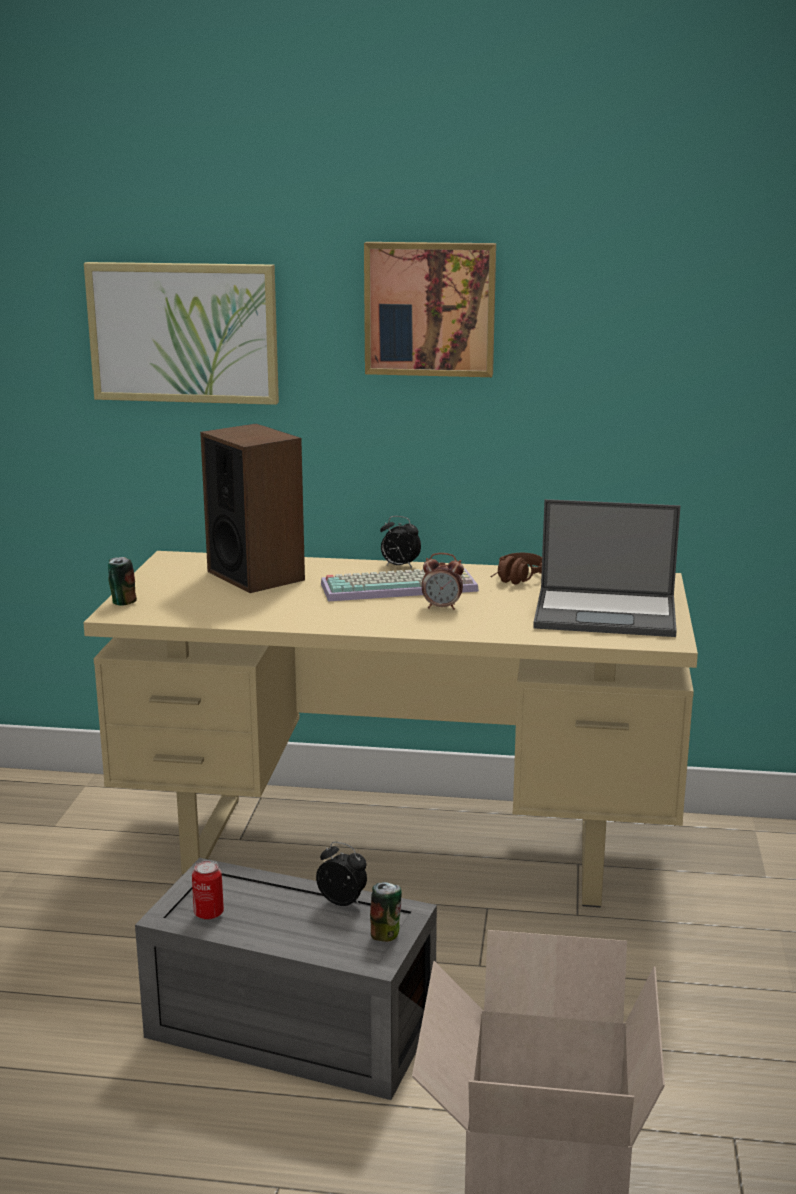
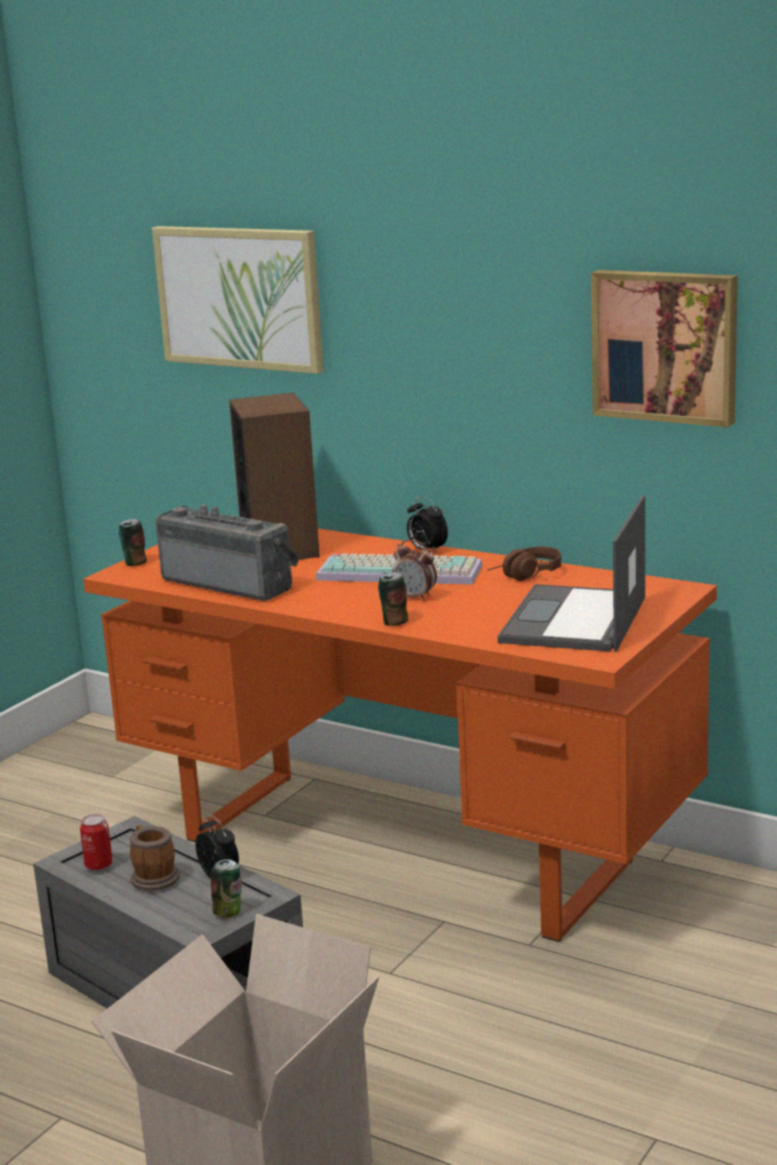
camera: 25 degrees right, 0 degrees up
beige desk [83,551,698,907] -> orange desk [83,529,717,942]
picture [364,242,496,377] -> picture moved to [591,270,738,427]
laptop [533,499,680,637] -> laptop turned 75 degrees clockwise [498,495,645,652]
none -> mug [130,825,180,891]
none -> radio [156,505,300,601]
none -> can [378,572,408,626]

